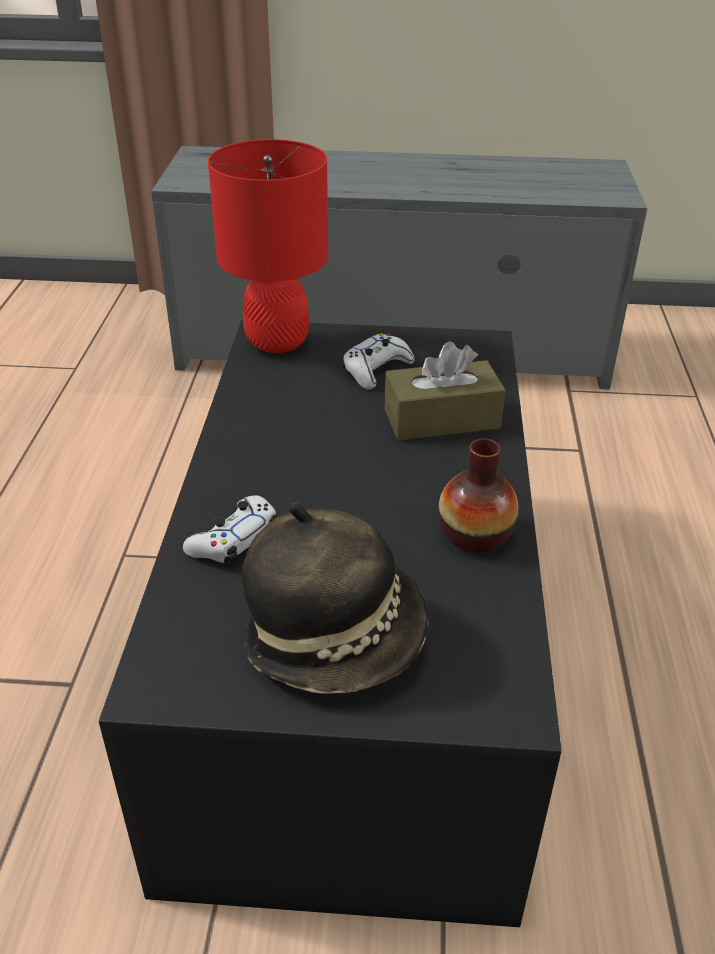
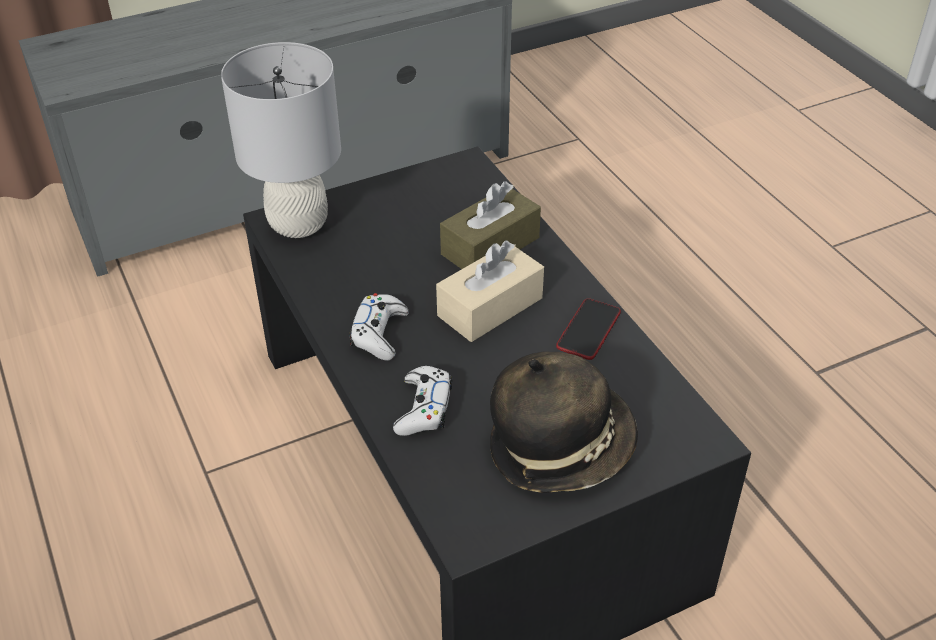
camera: 30 degrees left, 5 degrees up
red table lamp [208,139,328,353] -> grey table lamp [221,42,341,238]
white game controller [342,333,414,390] -> white game controller moved to [349,293,409,360]
vase [438,438,518,552] -> phone [556,298,621,360]
none -> beige tissue box [436,241,544,342]

